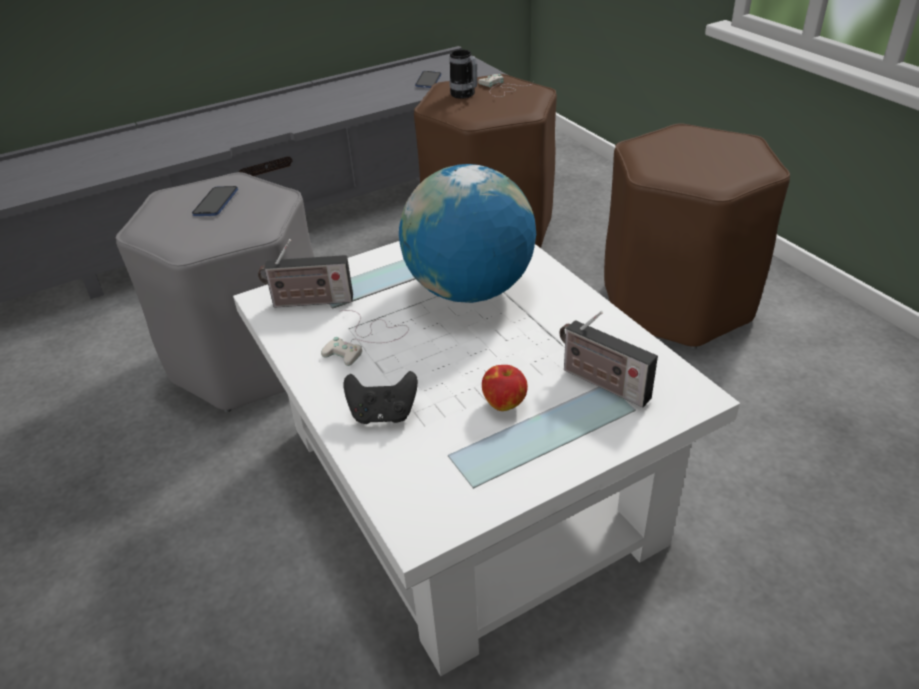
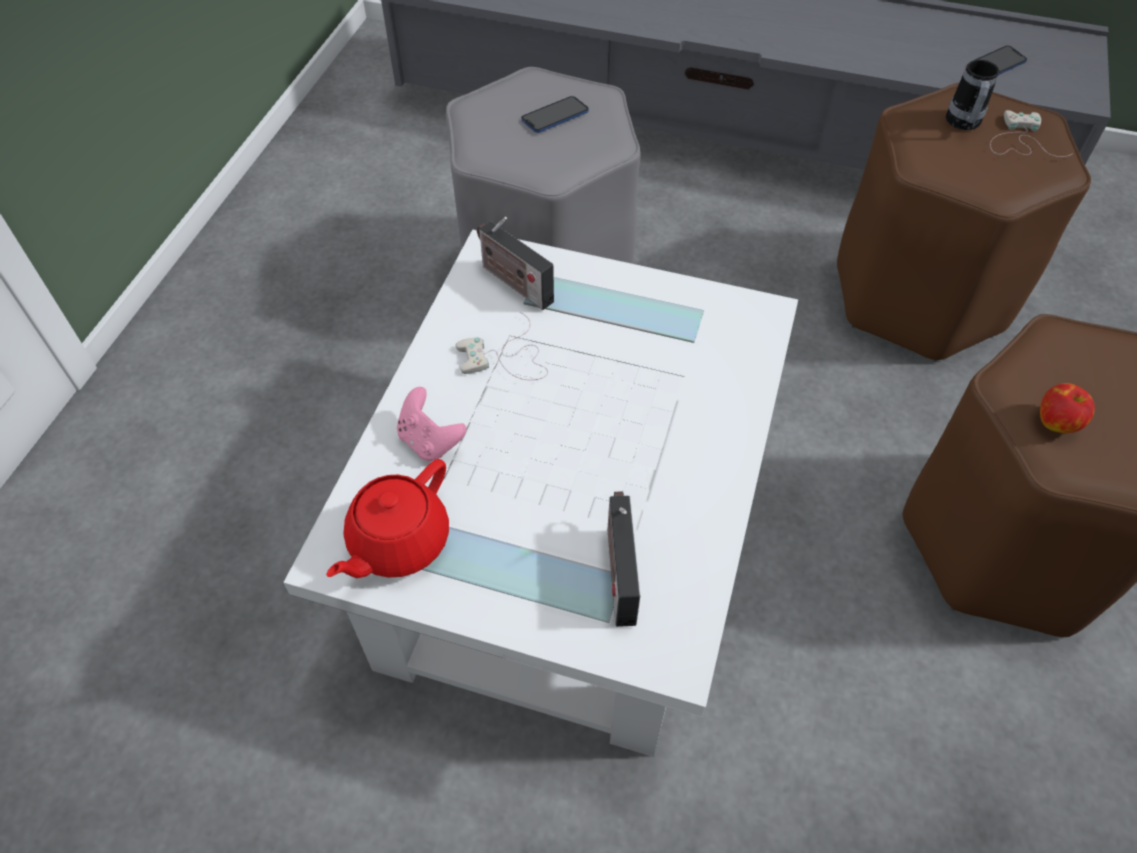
camera: 45 degrees right, 15 degrees up
black game controller [344,371,418,424] -> pink game controller [397,387,467,461]
globe [399,164,536,303] -> none
apple [482,365,528,411] -> apple moved to [1040,383,1095,433]
none -> red teapot [326,459,449,578]

